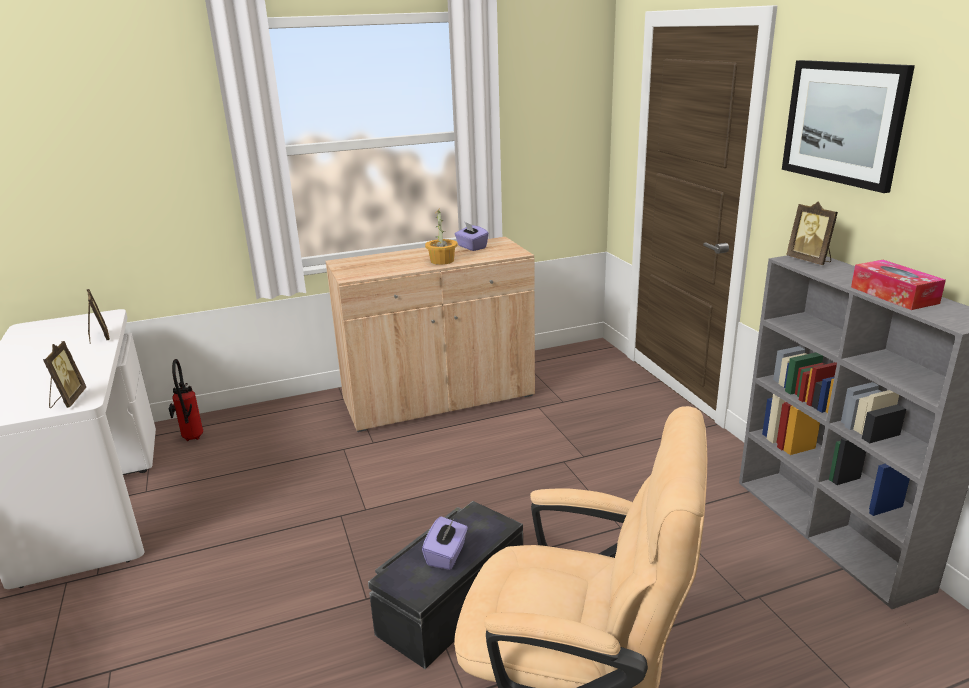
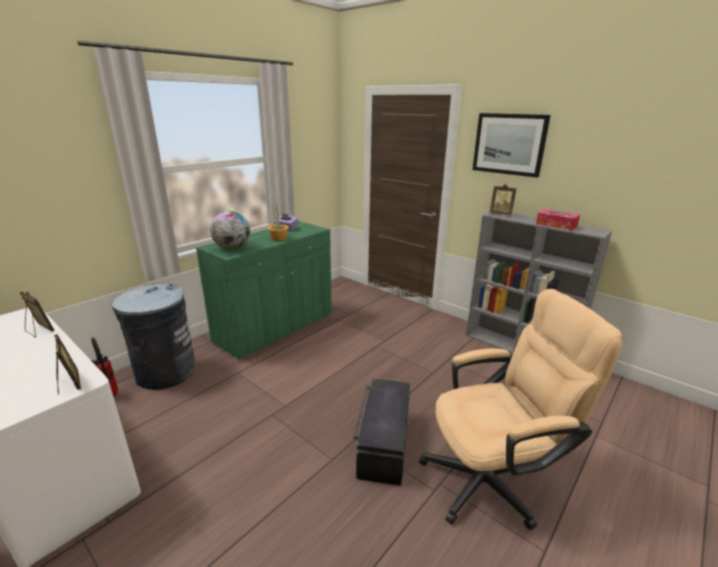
camera: 30 degrees left, 0 degrees up
beige cabinet [326,237,535,432] -> green cabinet [196,221,332,360]
purple tissue box [422,516,468,570] -> none
none -> grey trash can [112,283,196,390]
none -> globe [210,211,250,250]

